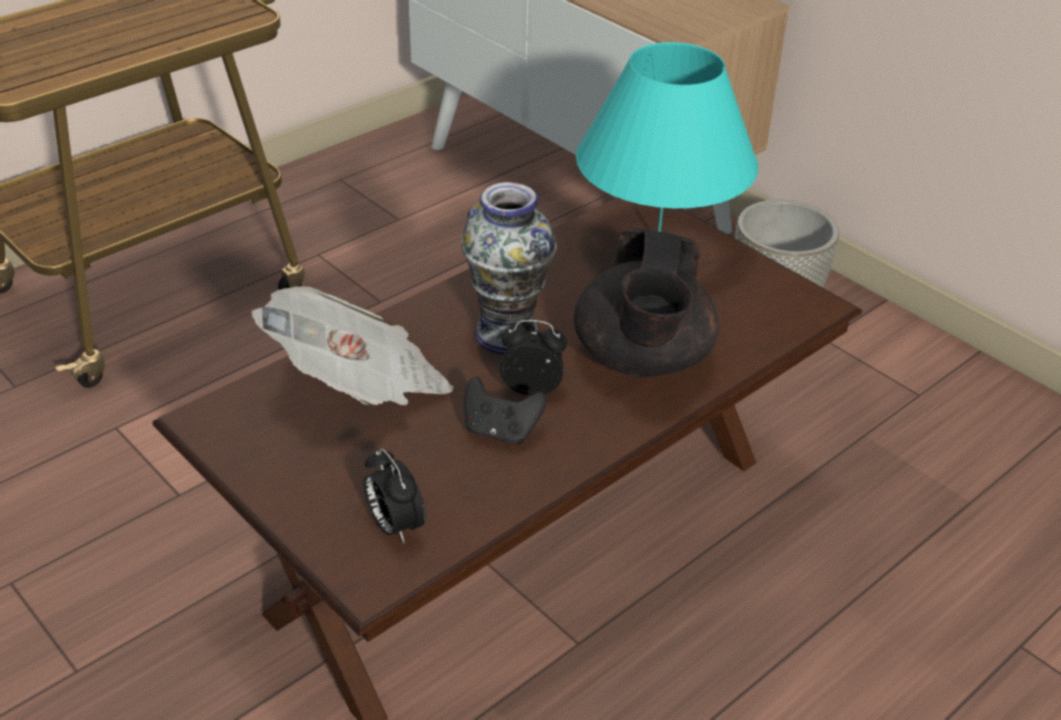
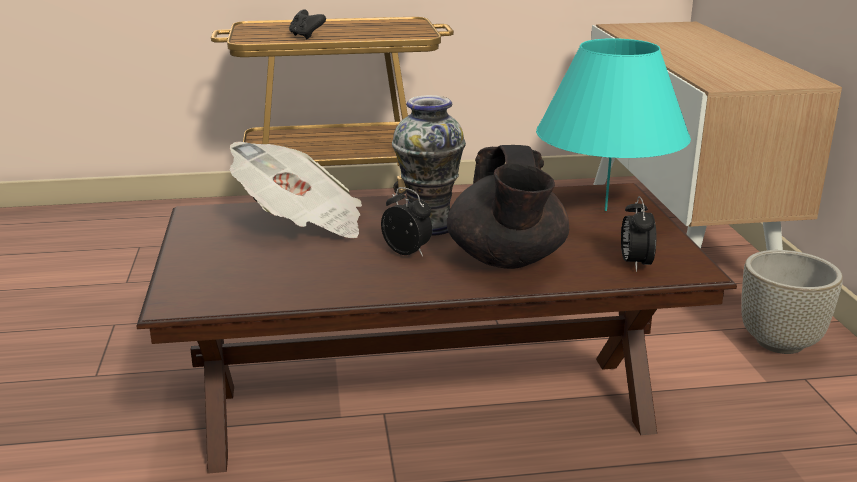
camera: 35 degrees right, 15 degrees down
alarm clock [363,448,426,543] -> alarm clock moved to [621,196,656,272]
black game controller [464,376,547,444] -> black game controller moved to [289,10,326,39]
black teapot [574,229,719,377] -> black teapot turned 45 degrees counterclockwise [447,145,569,269]

